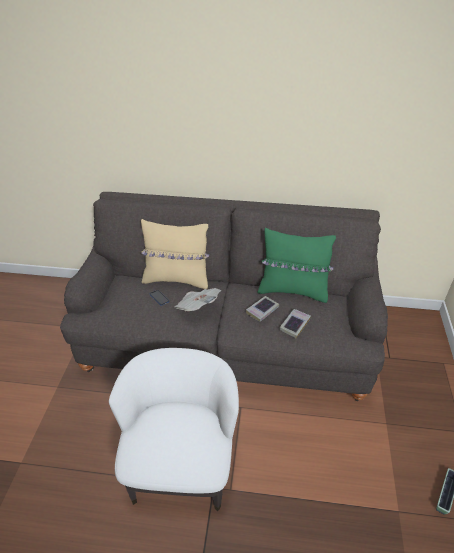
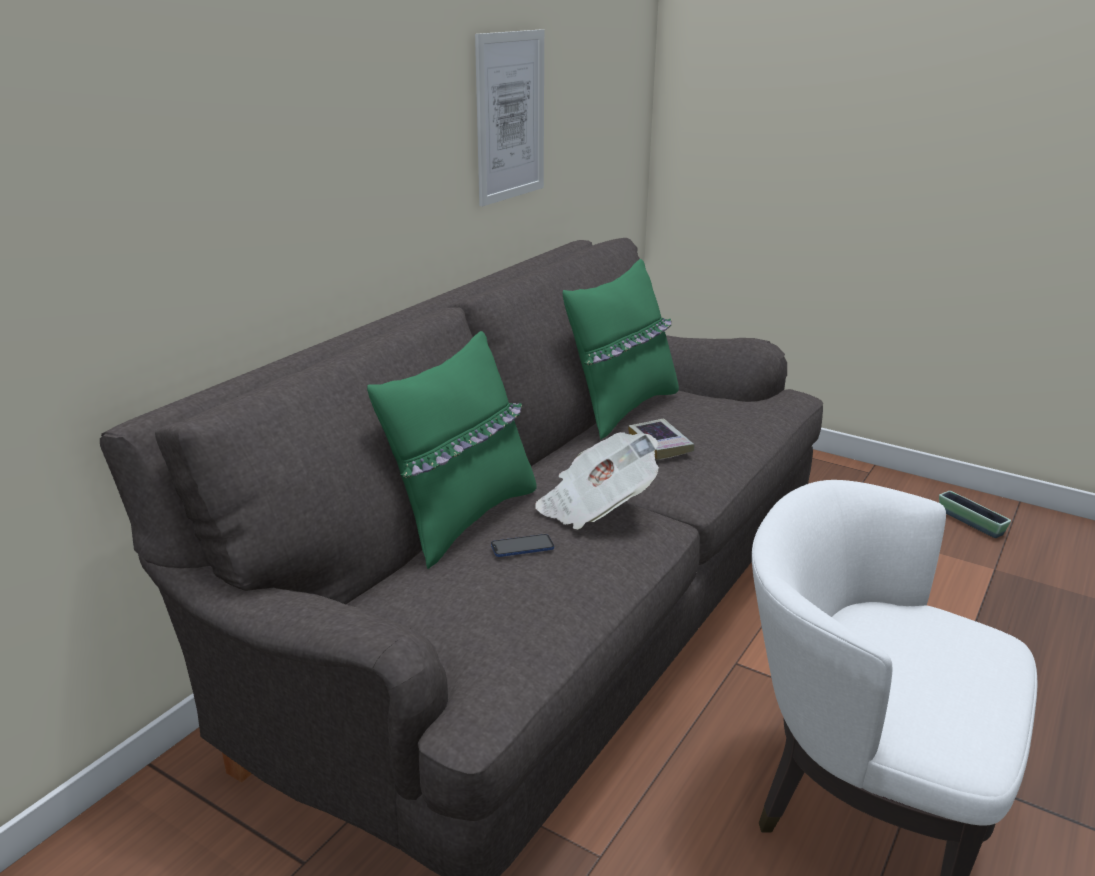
camera: 65 degrees left, 15 degrees down
beige pillow [141,219,210,289] -> green pillow [367,331,537,569]
book [279,309,311,338] -> none
none -> picture [475,29,544,207]

